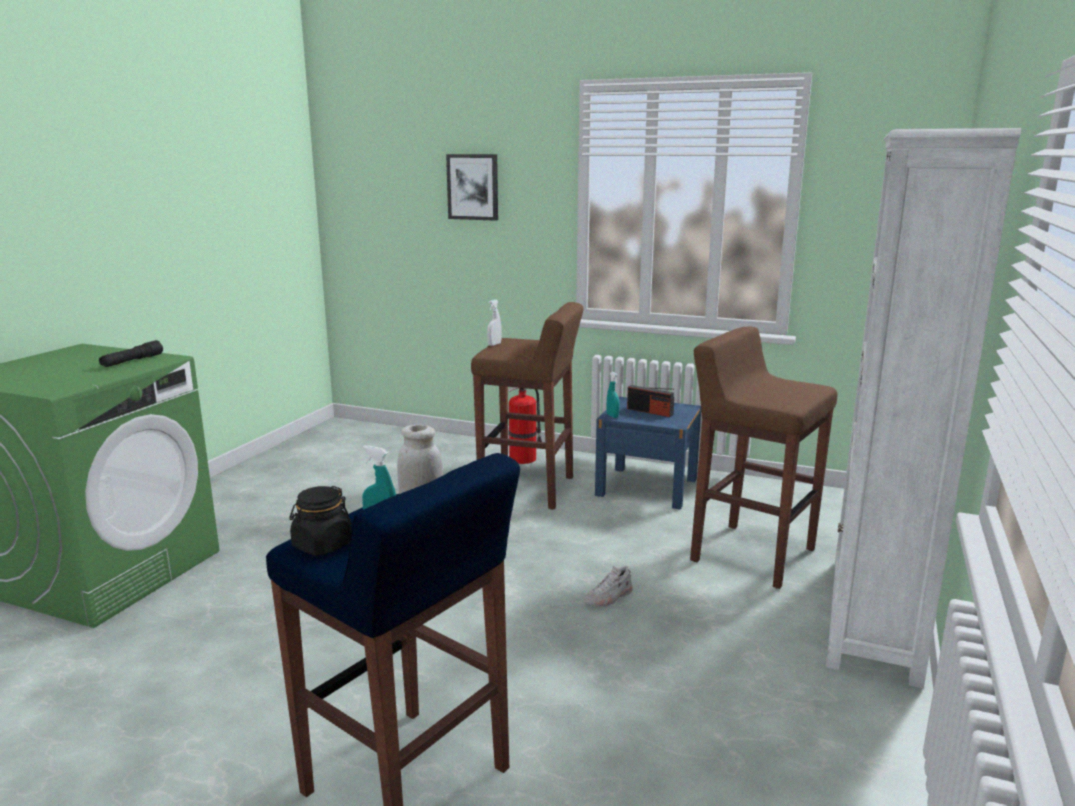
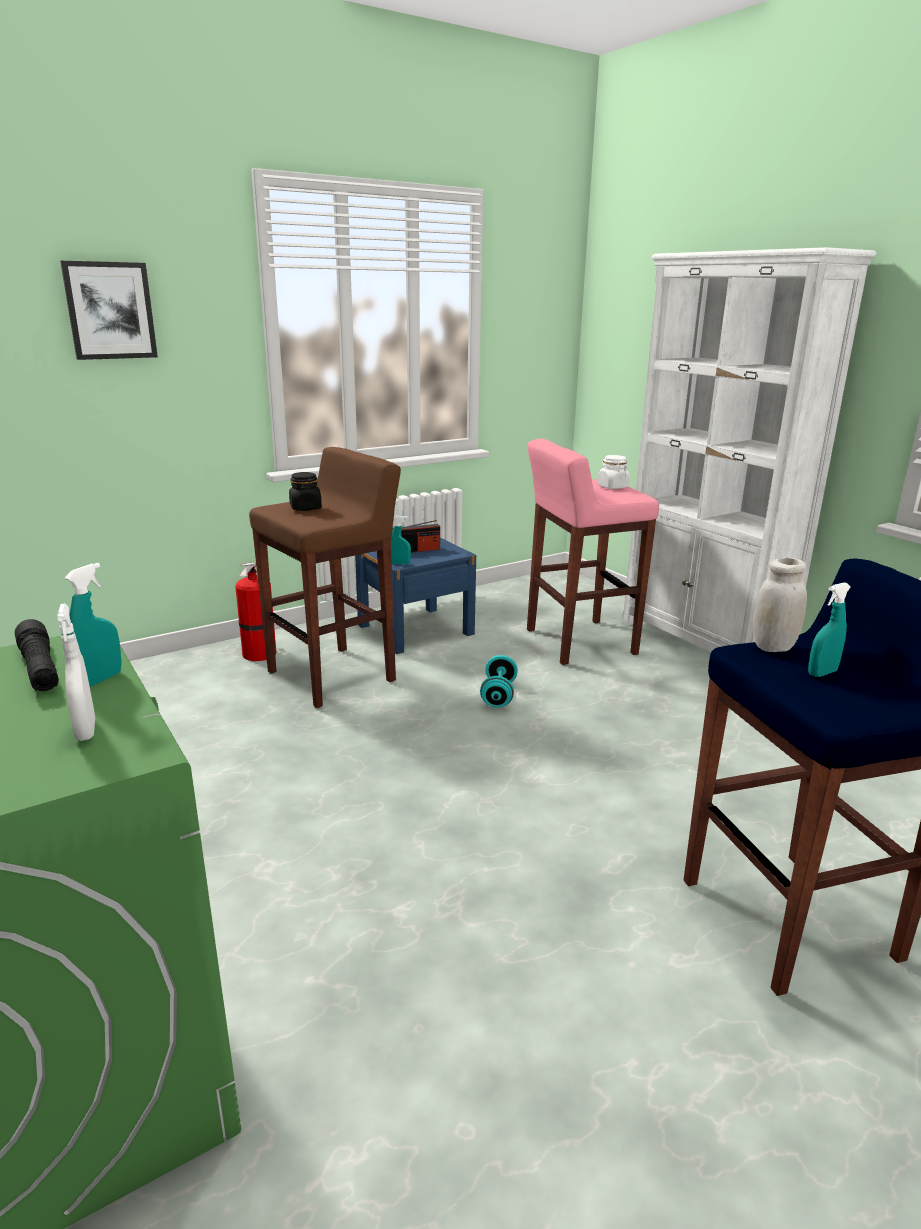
camera: 55 degrees left, 5 degrees up
black jar [289,486,352,556] -> black jar moved to [289,472,322,511]
white spray bottle [487,300,502,346] -> white spray bottle moved to [57,604,95,741]
white shoe [584,566,633,607] -> none
brown stool [690,326,837,589] -> pink stool [527,438,659,665]
none -> turquoise spray bottle [65,563,122,687]
none -> turquoise dumbbell [480,655,518,708]
none -> white jar [597,455,630,489]

